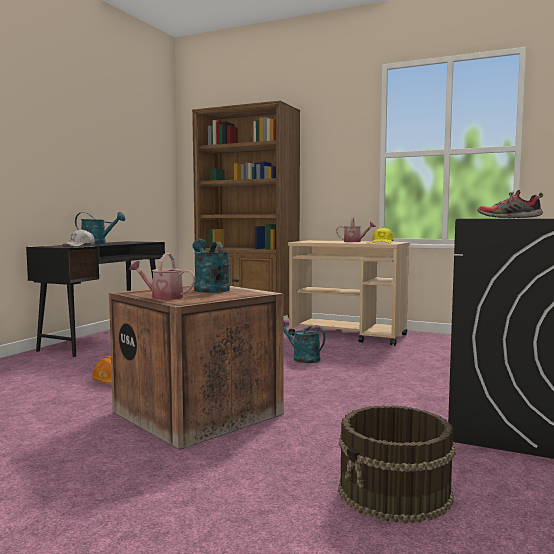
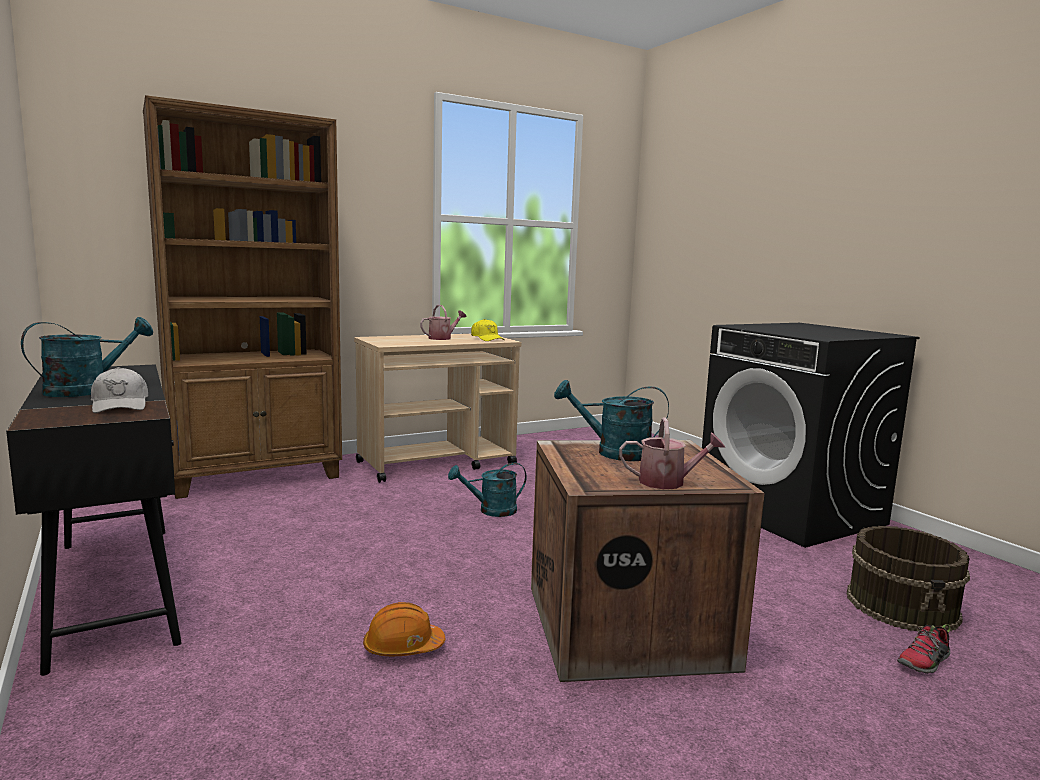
camera: 55 degrees left, 5 degrees up
watering can [129,253,196,300] -> watering can turned 135 degrees counterclockwise [619,418,725,489]
shoe [477,190,543,218] -> shoe moved to [897,624,950,674]

